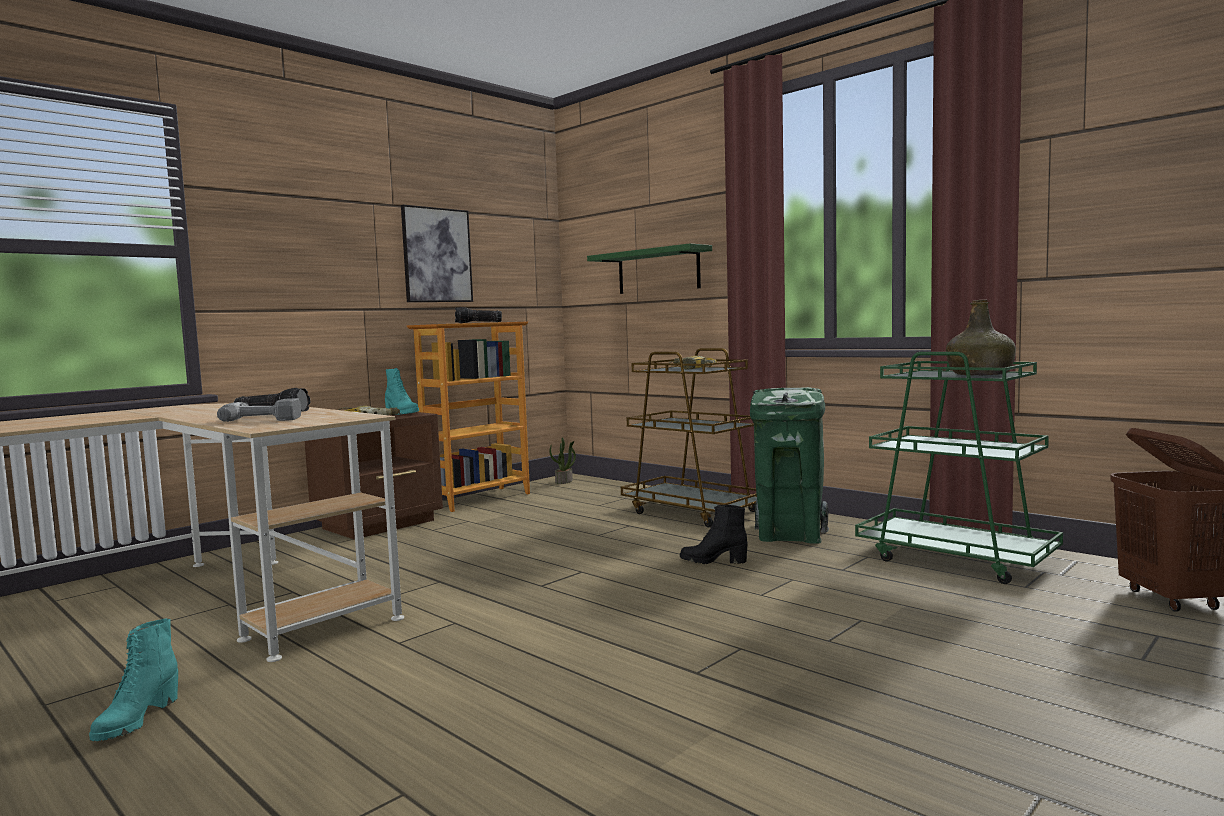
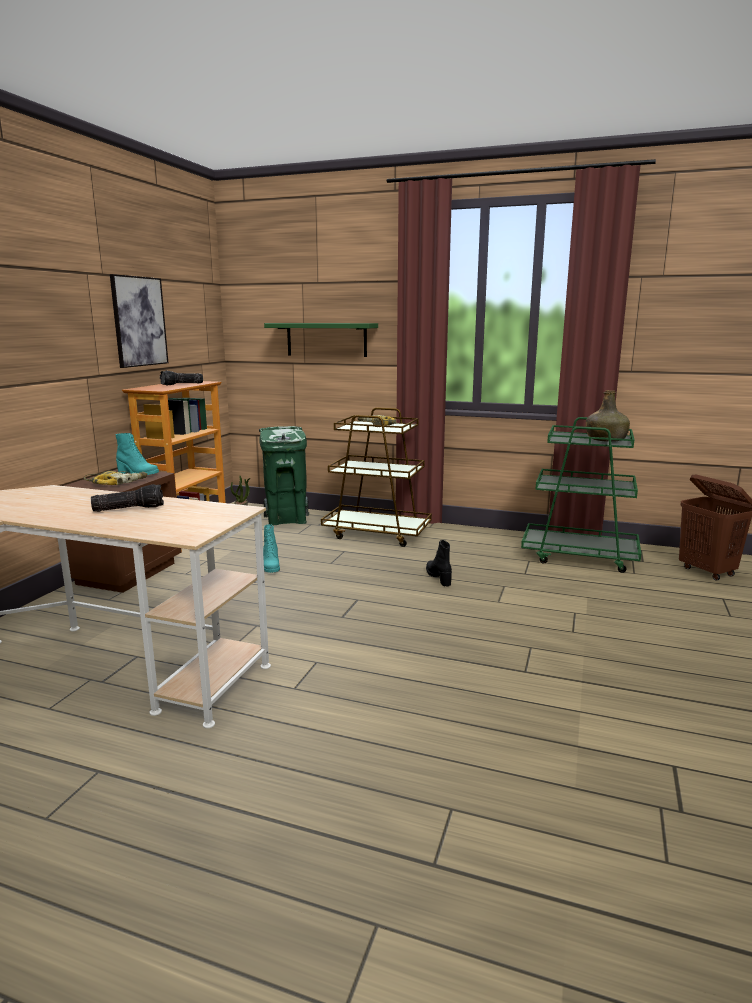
camera: 25 degrees left, 10 degrees up
turquoise boot [89,619,178,741] -> turquoise boot moved to [263,524,280,573]
power drill [217,398,301,422] -> none
black boot [680,505,748,564] -> black boot turned 90 degrees clockwise [426,540,452,587]
green trash can [750,387,829,544] -> green trash can moved to [259,426,309,525]

